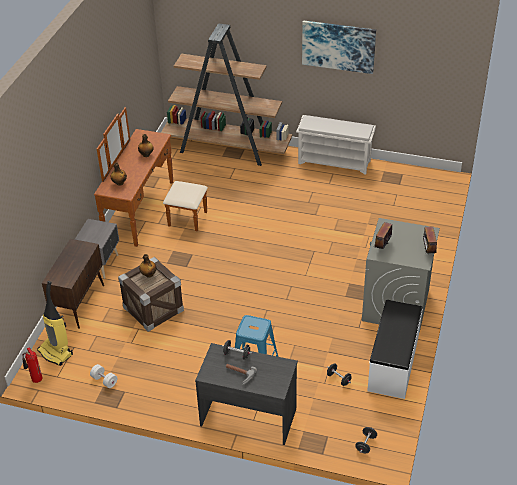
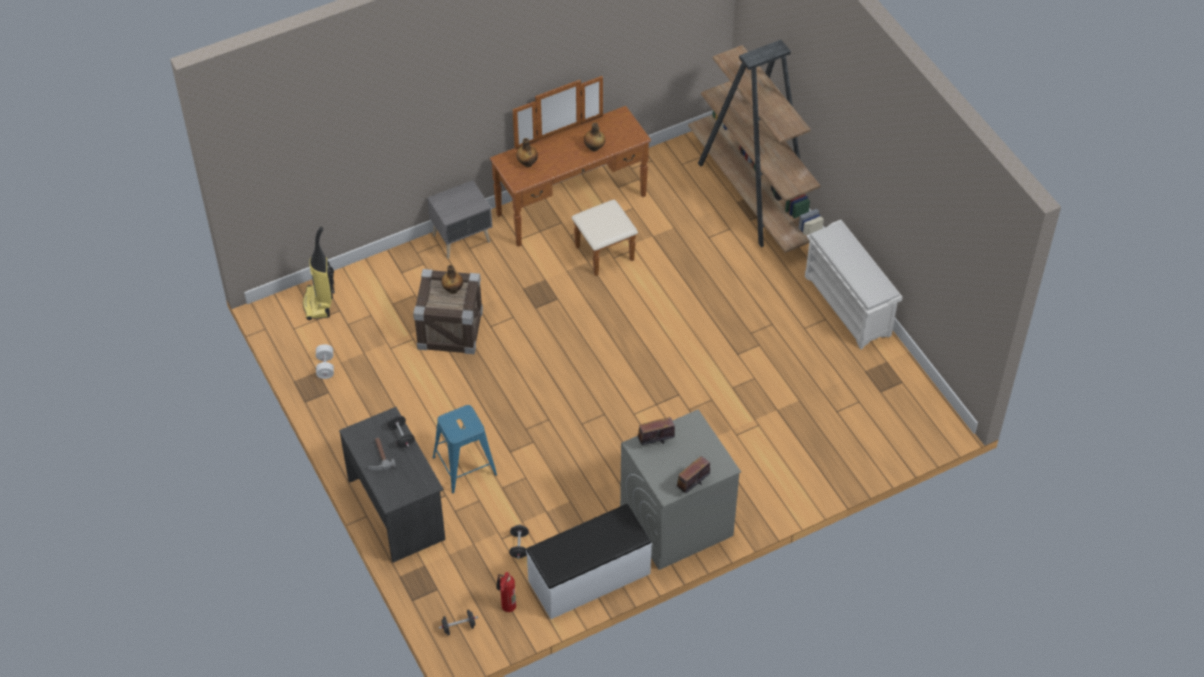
camera: 45 degrees right, 10 degrees up
fire extinguisher [22,347,42,383] -> fire extinguisher moved to [496,572,516,612]
brown cabinet [42,239,104,329] -> none
picture [302,20,376,74] -> none

